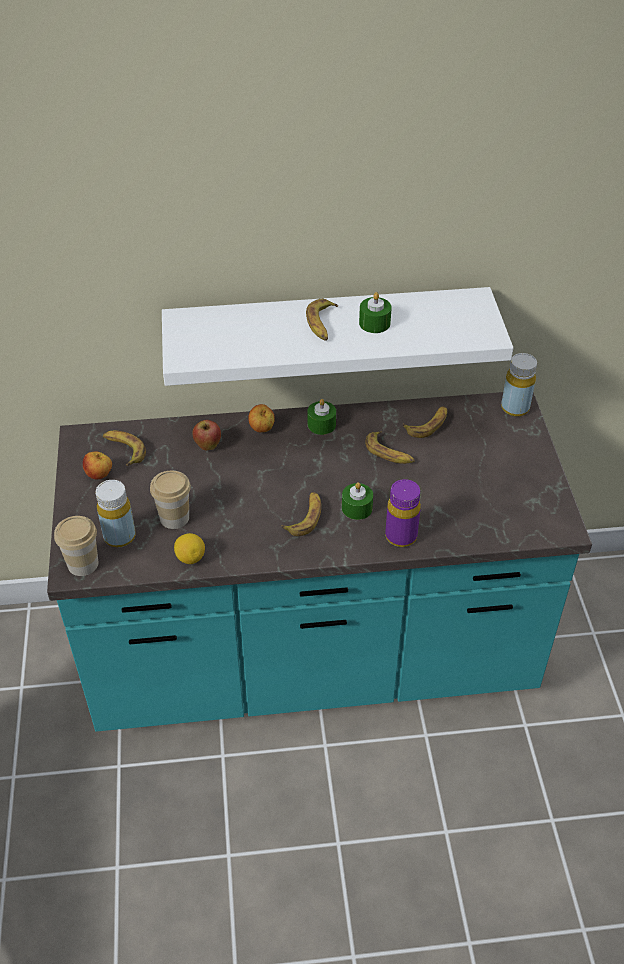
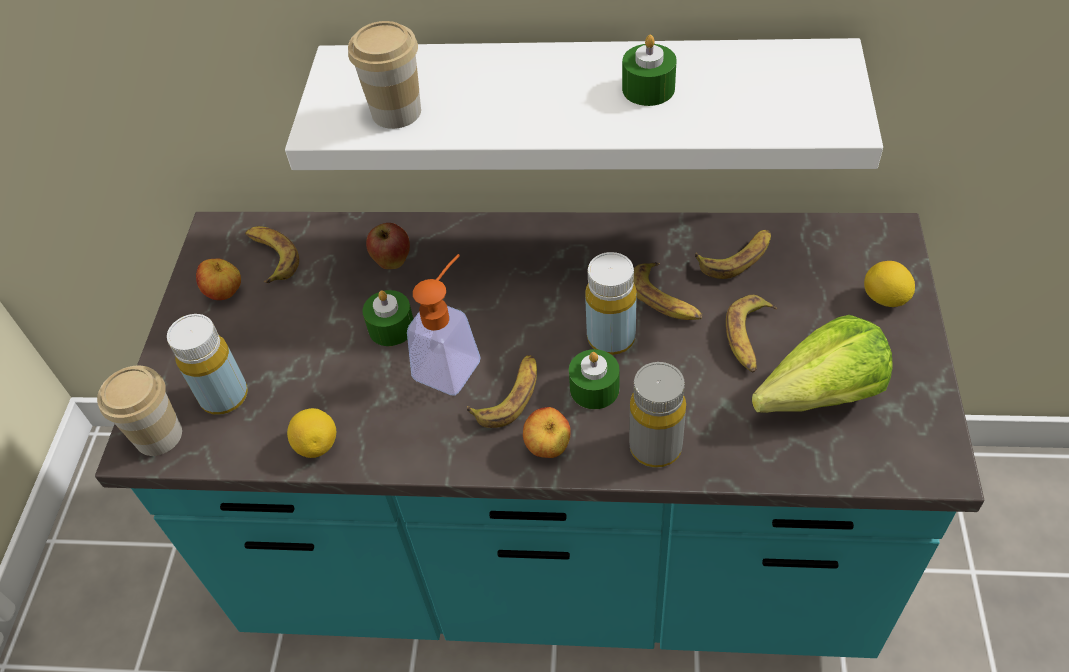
camera: 15 degrees right, 5 degrees up
cup [150,471,191,529] -> cup moved to [348,21,421,129]
apple [248,404,275,432] -> apple moved to [523,407,571,458]
banana [306,299,338,341] -> banana moved to [726,295,777,373]
green candle [307,399,336,435] -> green candle moved to [362,290,413,346]
purple bottle [385,479,421,547] -> grey bottle [629,362,686,468]
yellow bottle [501,353,537,417] -> yellow bottle moved to [585,252,637,355]
none -> soap dispenser [407,254,481,396]
none -> lettuce [752,315,893,413]
none -> lemon [864,261,915,307]

